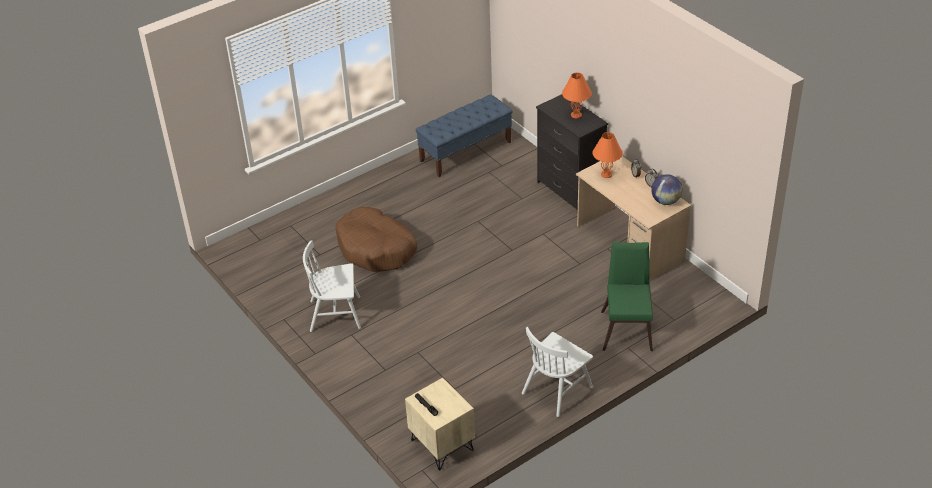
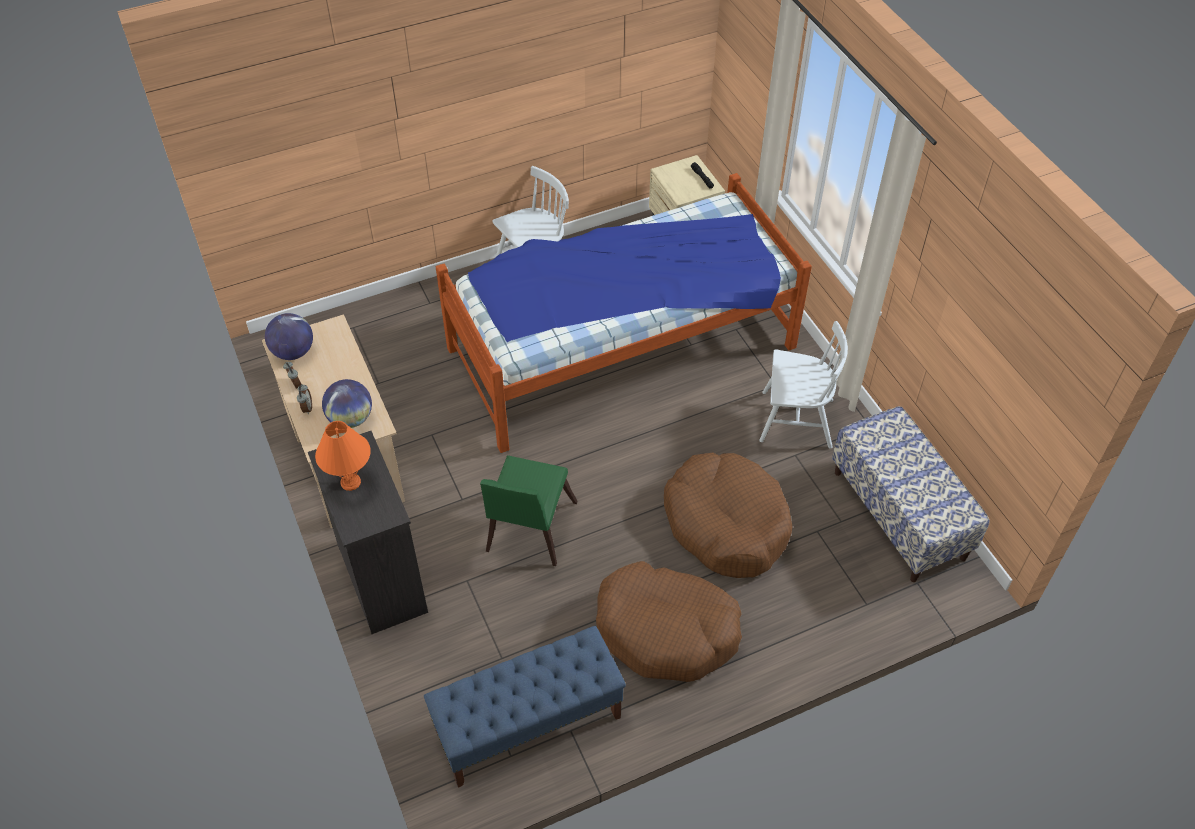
camera: 170 degrees left, 10 degrees up
orange table lamp [592,132,623,178] -> globe [322,379,372,428]
green chair [601,242,653,351] -> green chair moved to [480,455,578,566]
none -> bed [436,173,812,453]
none -> brown dog bed [596,561,742,682]
none -> bench [832,406,990,582]

